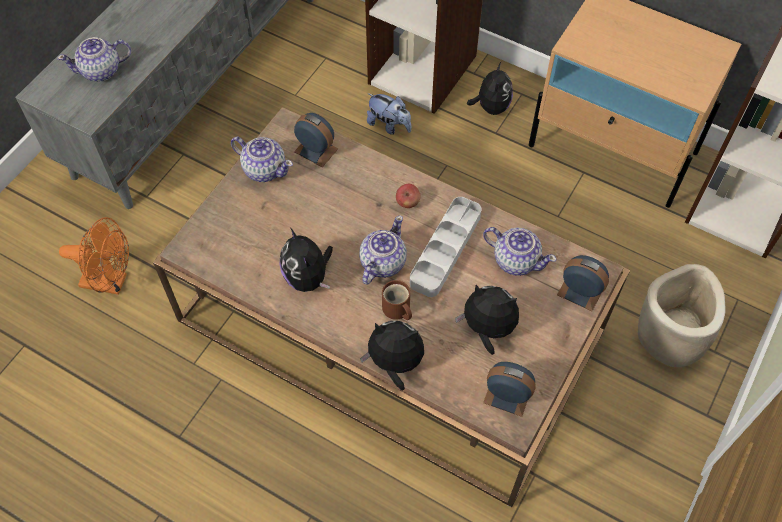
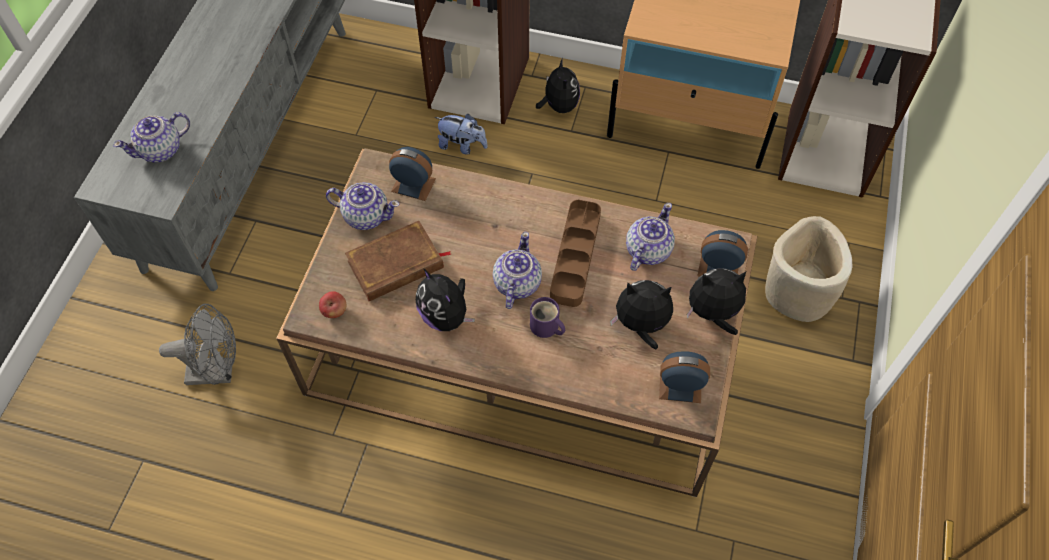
camera: 15 degrees left, 0 degrees up
orange fan [59,217,129,295] -> grey fan [159,304,236,385]
plush toy [360,321,424,391] -> plush toy moved to [687,268,746,335]
brown mug [382,280,412,320] -> purple mug [530,297,565,338]
apple [396,184,420,208] -> apple moved to [319,291,346,318]
grey tray [410,197,482,297] -> brown tray [550,200,601,307]
teapot [483,227,557,276] -> teapot turned 75 degrees counterclockwise [626,203,675,271]
none -> brown book [345,221,451,301]

